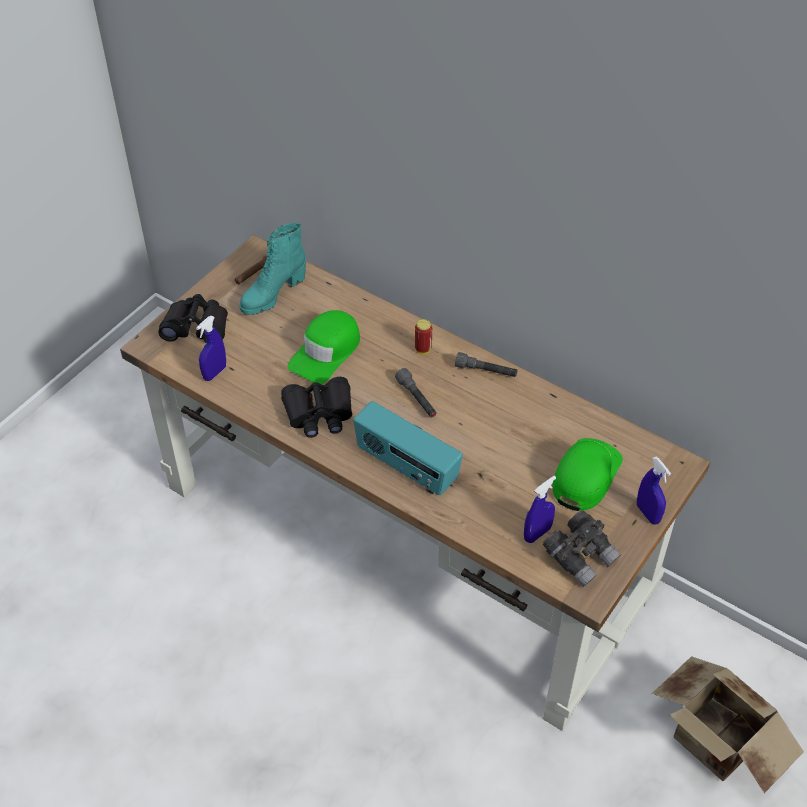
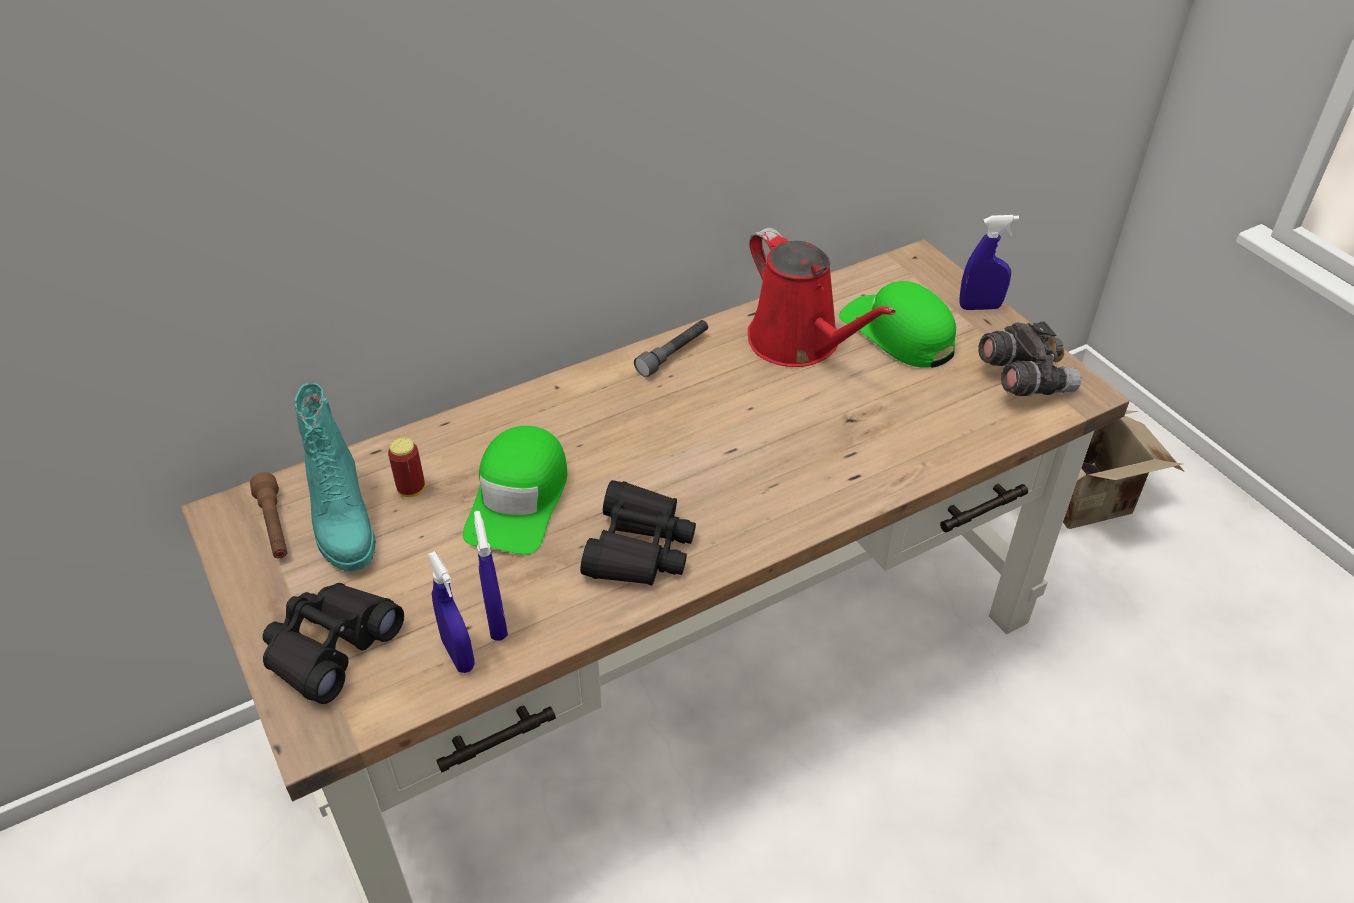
camera: 65 degrees left, 5 degrees down
green cap [288,310,360,384] -> green cap turned 45 degrees clockwise [463,426,567,554]
radio [353,401,463,495] -> none
grey flashlight [395,368,437,417] -> none
can [415,319,432,354] -> can moved to [388,437,425,497]
blue spray bottle [524,476,556,543] -> blue spray bottle moved to [474,511,508,641]
none -> red watering can [748,228,896,367]

